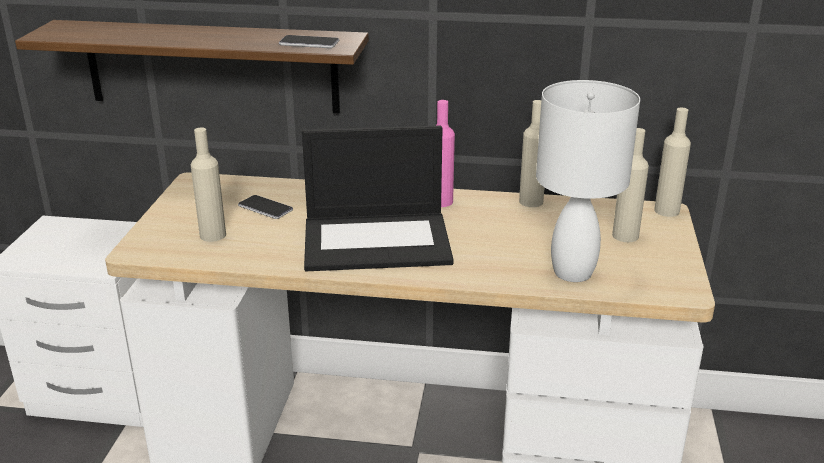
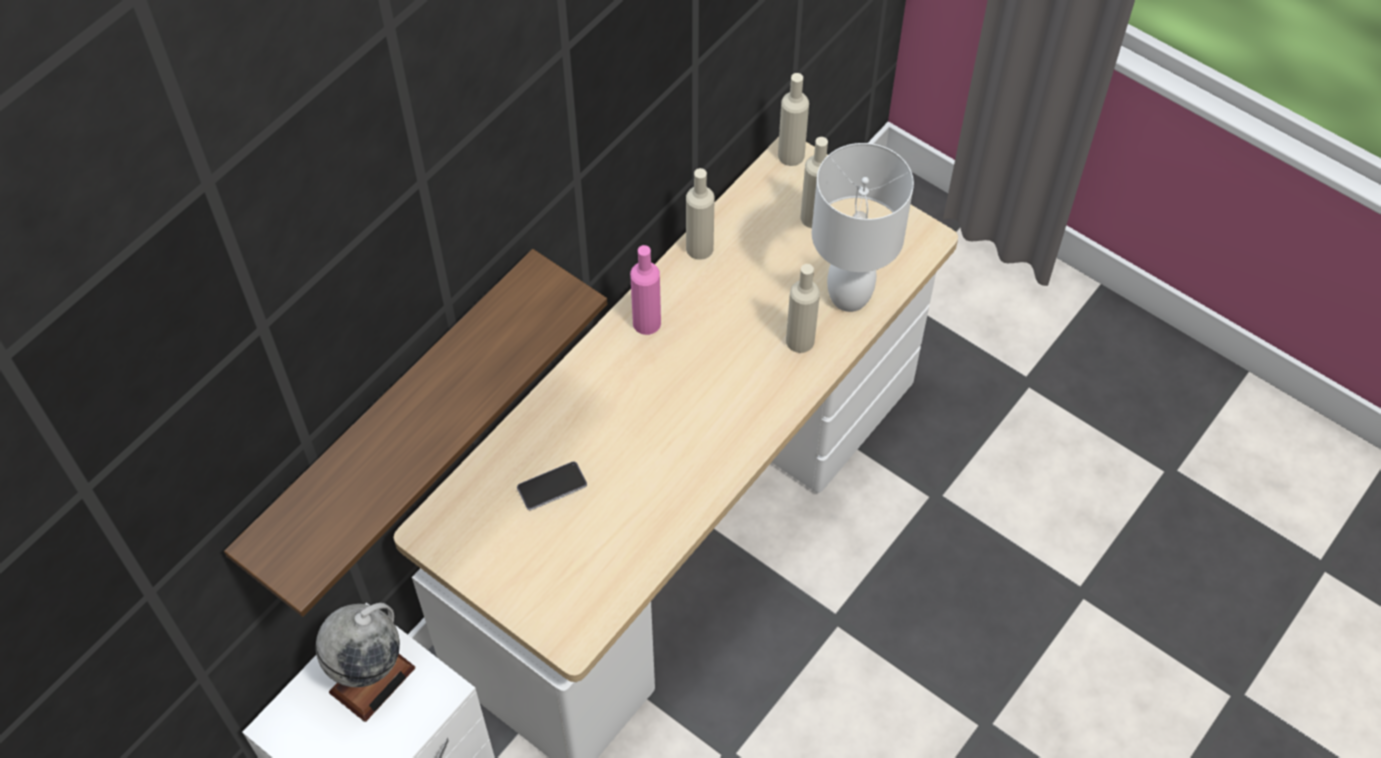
camera: 60 degrees left, 30 degrees up
beige bottle [191,127,226,242] -> beige bottle moved to [786,264,820,353]
phone [279,35,339,48] -> none
laptop [302,126,454,271] -> none
none -> globe [316,603,415,722]

